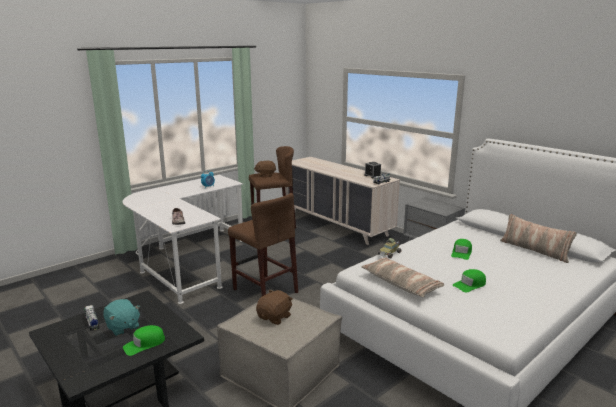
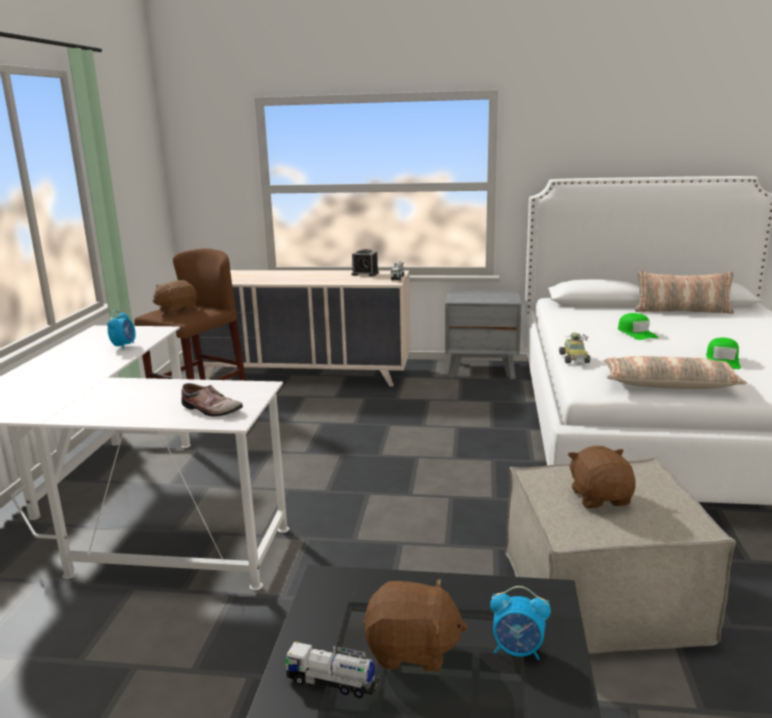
camera: 40 degrees left, 0 degrees up
turquoise plush toy [104,299,140,336] -> brown plush toy [363,578,468,672]
green cap [123,325,165,356] -> alarm clock [490,586,551,660]
brown stool [228,193,298,296] -> none

